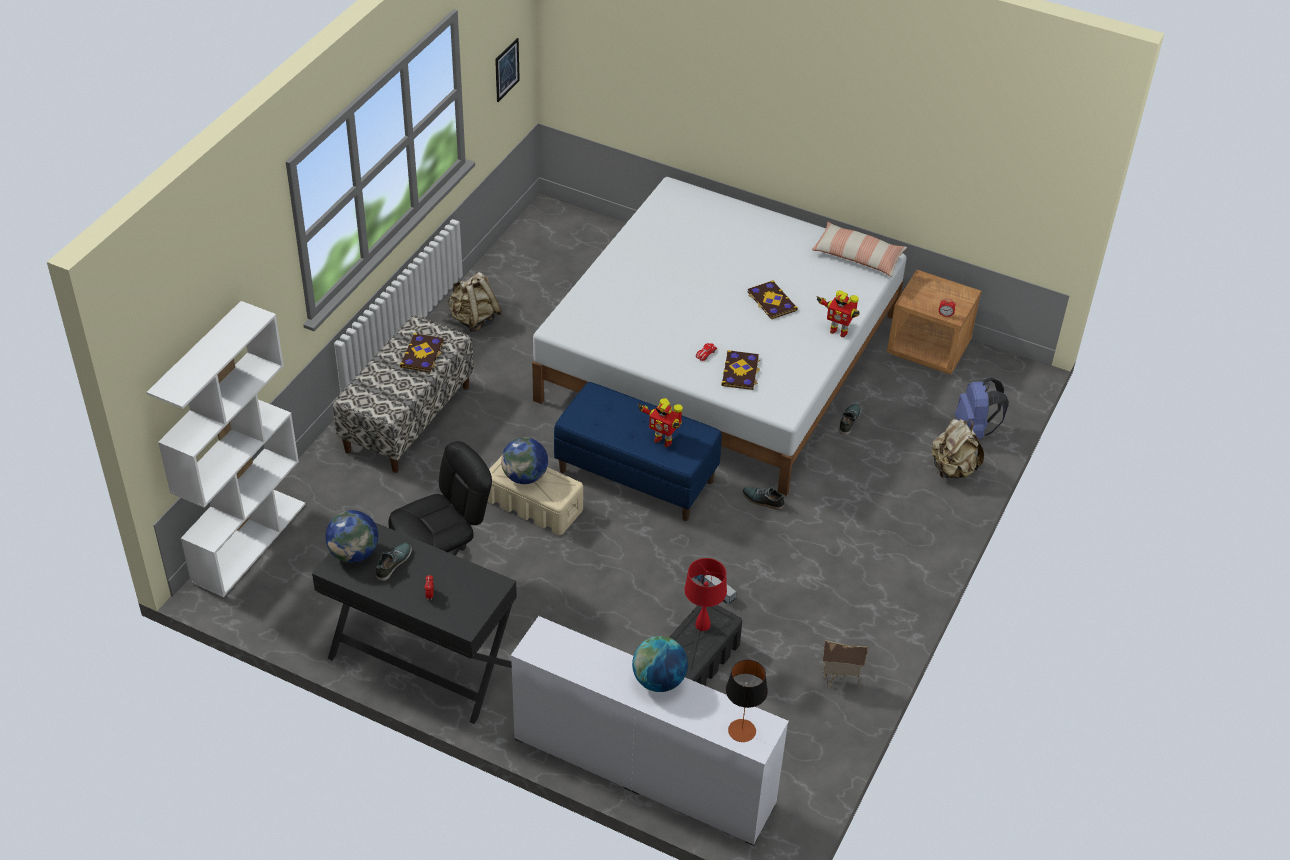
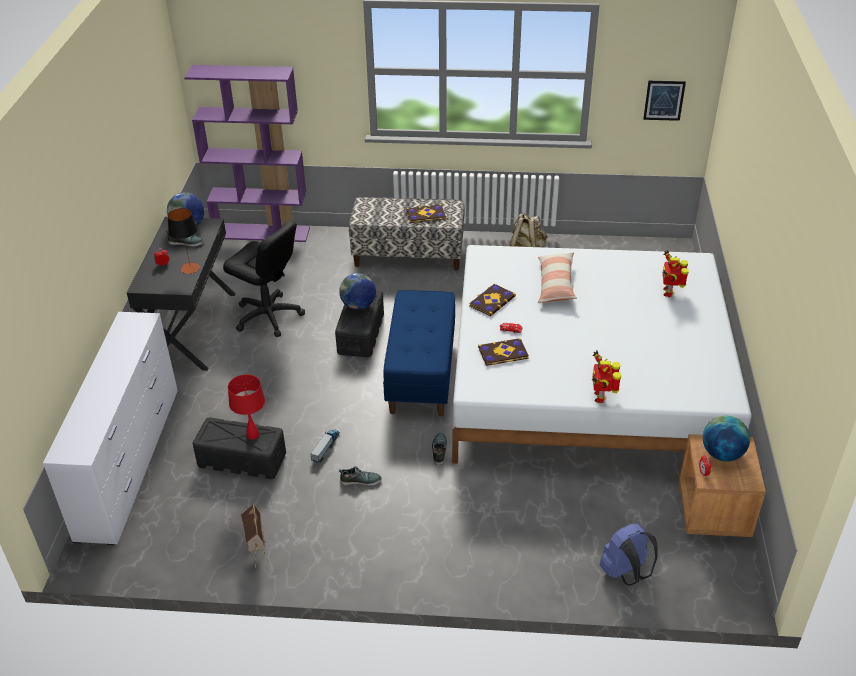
camera: 70 degrees right, 5 degrees down
white bookcase [146,301,306,597] -> purple bookcase [184,65,310,242]
beige storage box [488,456,583,535] -> black storage box [335,290,384,357]
globe [632,636,688,692] -> globe moved to [703,416,750,461]
toy robot [638,398,683,447] -> toy robot moved to [662,250,689,297]
table lamp [726,660,768,742] -> table lamp moved to [168,208,200,274]
book [747,280,798,319] -> book moved to [469,284,516,316]
pillow [812,222,907,277] -> pillow moved to [538,253,577,303]
shoe [839,404,861,435] -> shoe moved to [339,466,382,486]
beige backpack [932,419,984,479] -> none

